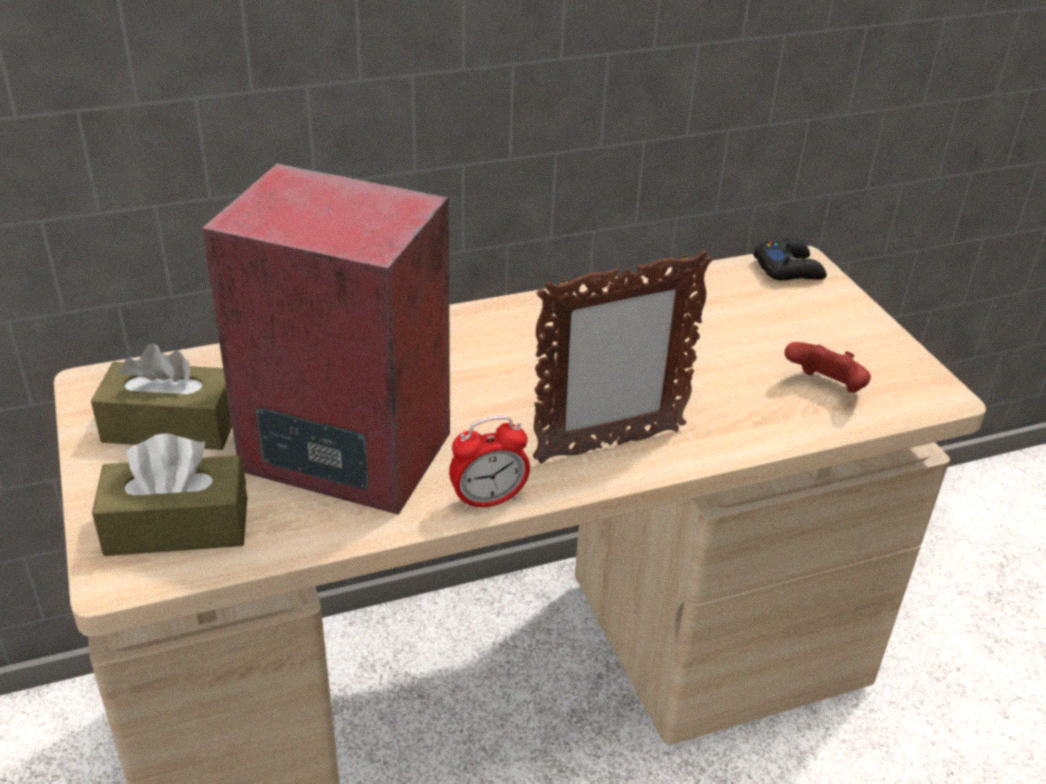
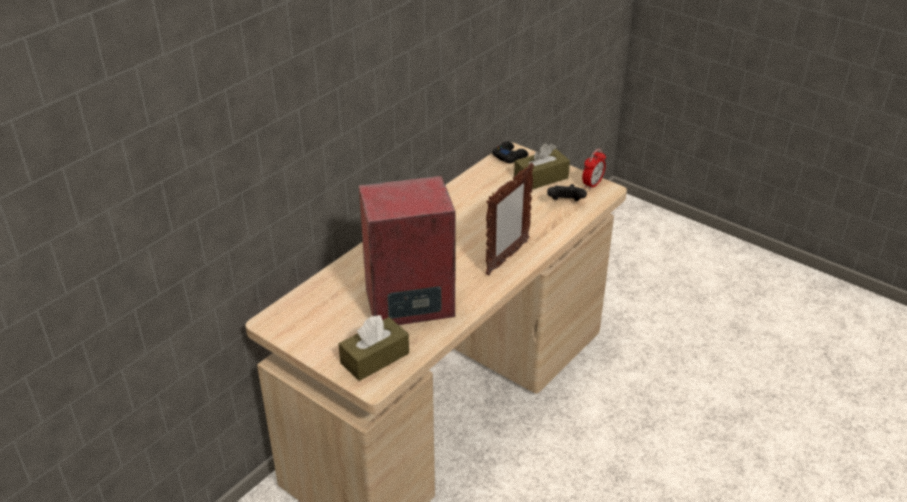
camera: 30 degrees left, 0 degrees up
brown tissue box [91,343,232,450] -> brown tissue box moved to [514,143,570,190]
alarm clock [449,416,530,511] -> alarm clock moved to [582,148,606,190]
red game controller [785,342,871,393] -> black game controller [547,184,587,201]

